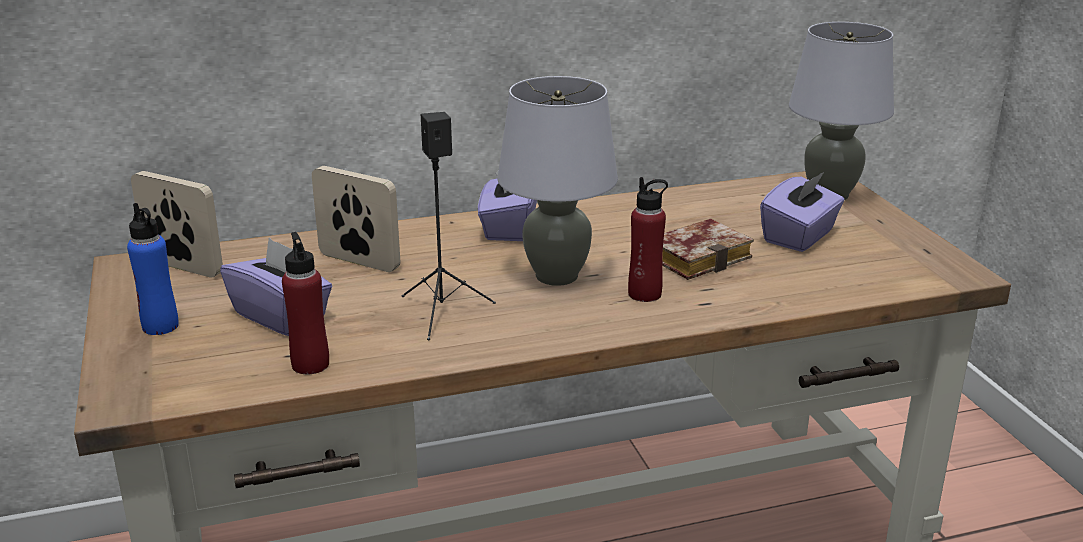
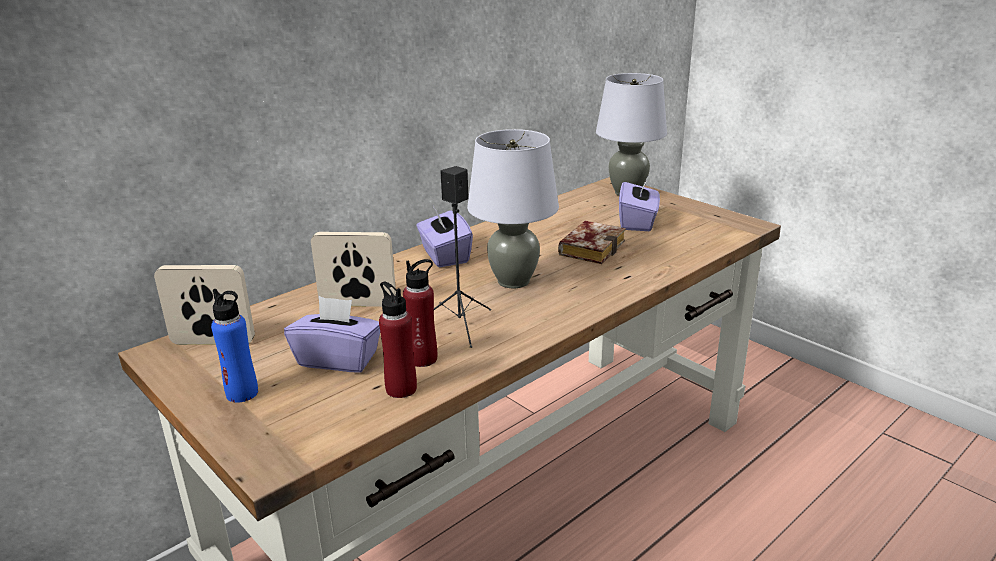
camera: 25 degrees left, 0 degrees up
red bottle [628,177,668,302] -> red bottle moved to [403,259,437,367]

